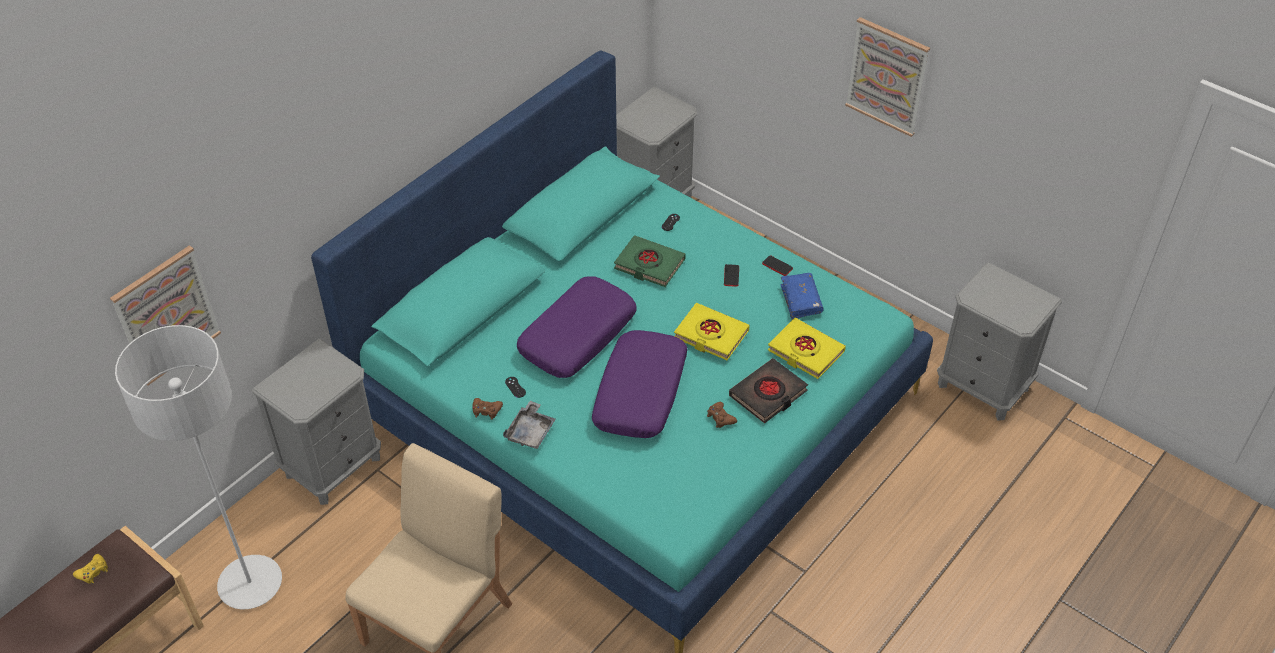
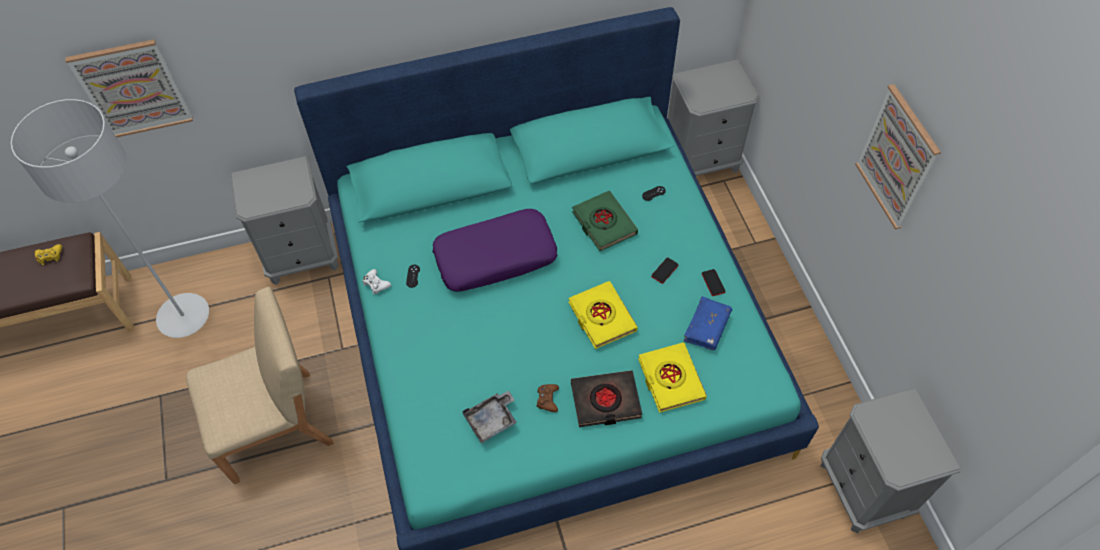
camera: 35 degrees right, 10 degrees up
brown game controller [473,398,503,420] -> white game controller [363,269,391,295]
grey tray [503,401,556,449] -> grey tray moved to [463,391,517,443]
purple pillow [592,330,688,438] -> none

